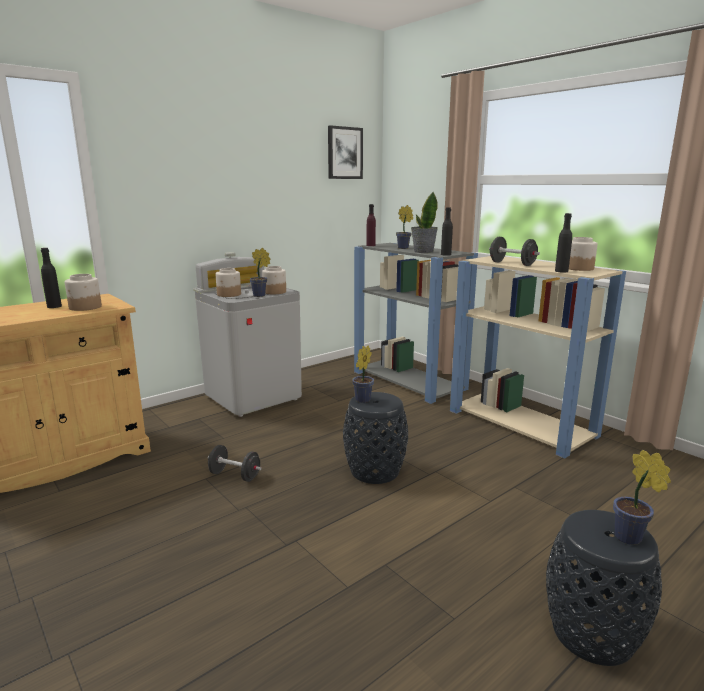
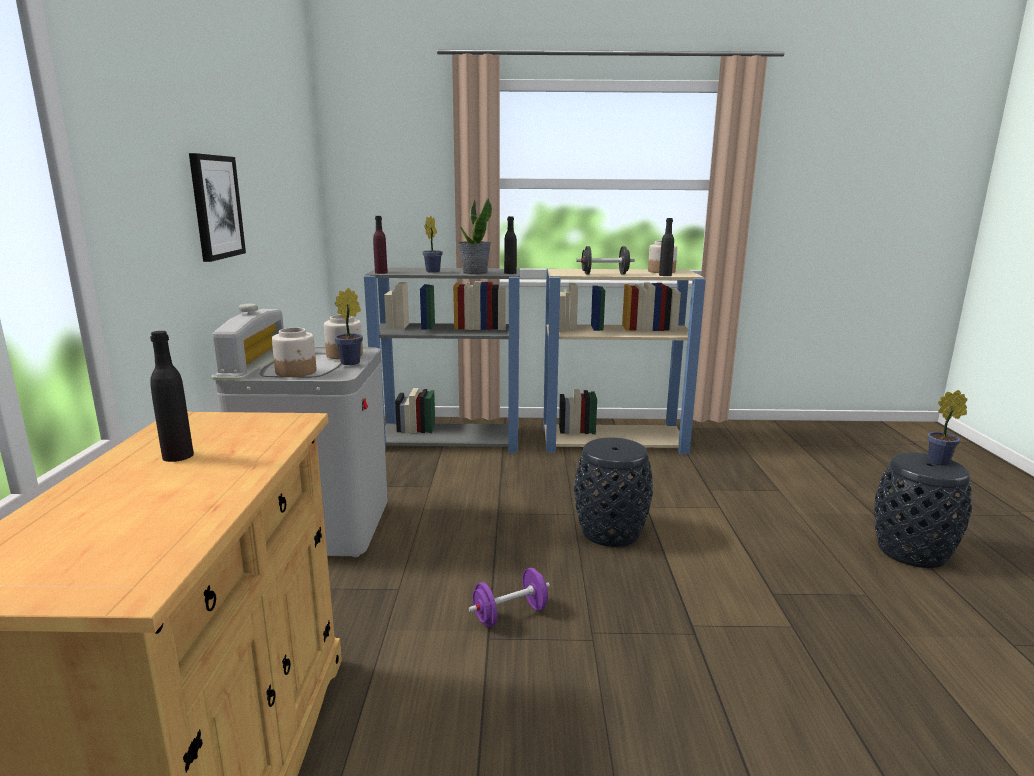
camera: 50 degrees left, 0 degrees up
jar [65,274,102,311] -> none
black dumbbell [207,445,262,482] -> purple dumbbell [468,568,550,627]
picture [328,125,363,179] -> picture moved to [189,153,246,262]
potted plant [352,345,374,403] -> none

